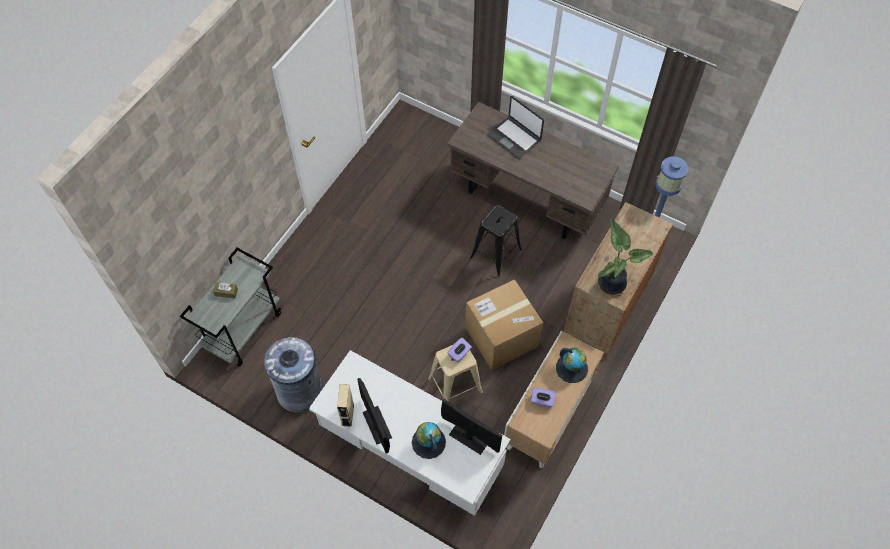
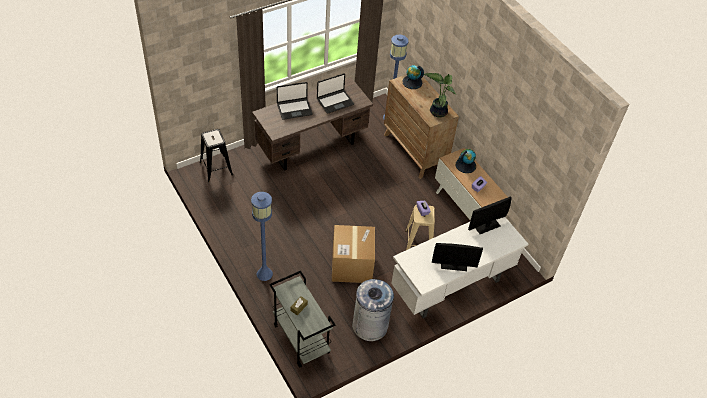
camera: 65 degrees left, 10 degrees down
beige speaker [337,384,354,427] -> none
globe [412,422,446,459] -> globe moved to [402,65,424,89]
cardboard box [465,279,543,370] -> cardboard box moved to [332,225,375,283]
black stool [470,204,522,277] -> black stool moved to [200,129,233,182]
none -> blue floor lamp [251,192,273,281]
none -> laptop [317,73,354,114]

